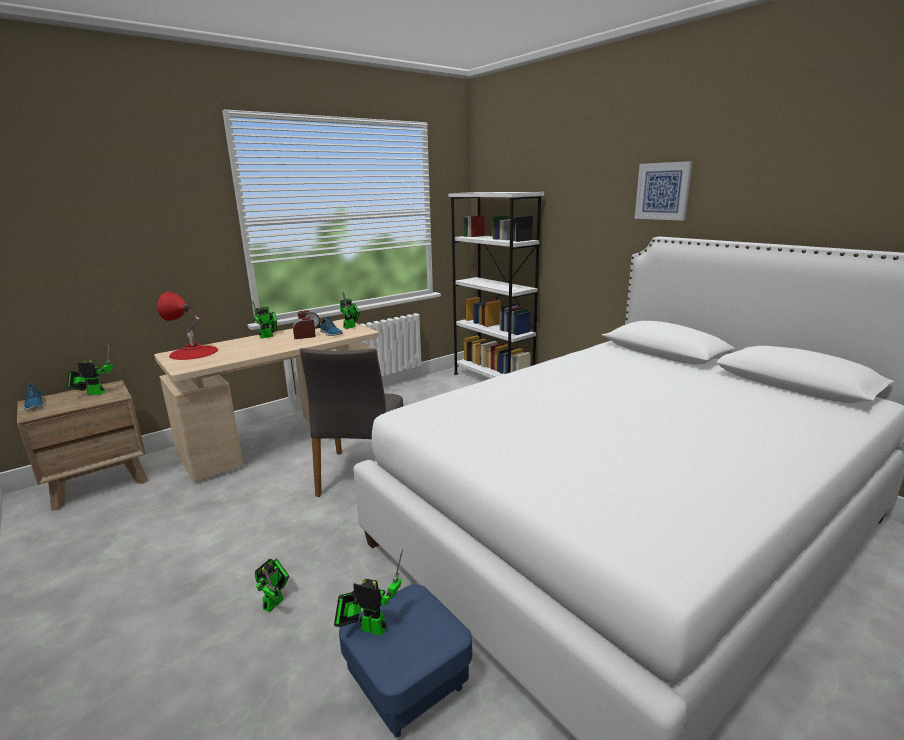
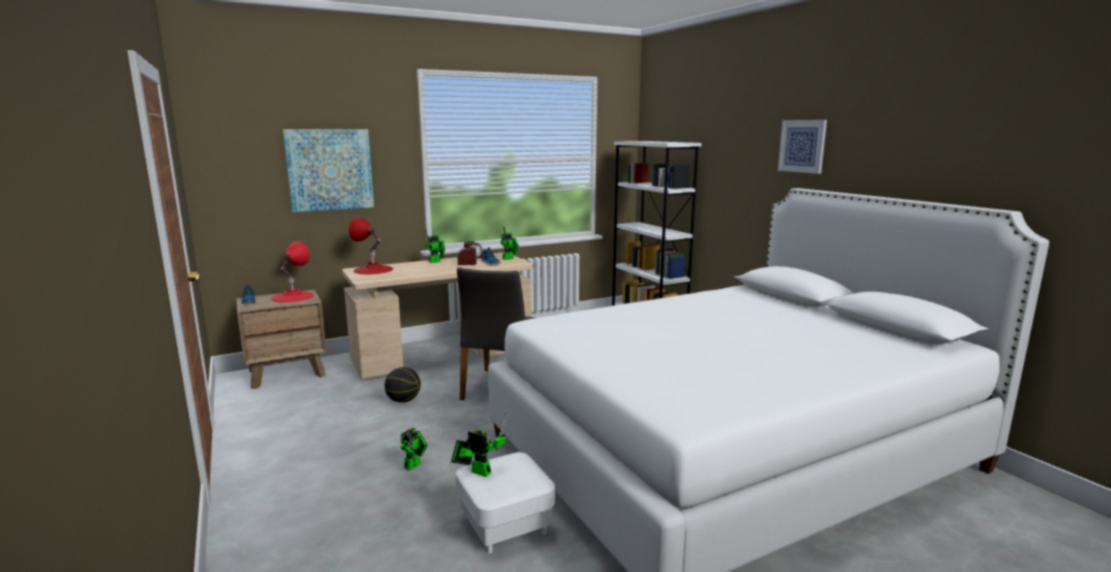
camera: 10 degrees right, 5 degrees down
toy robot [67,343,113,395] -> red table lamp [272,242,314,302]
blue ottoman [339,584,472,738] -> white ottoman [455,452,555,554]
none -> picture [283,129,374,212]
none -> basketball [384,367,421,403]

